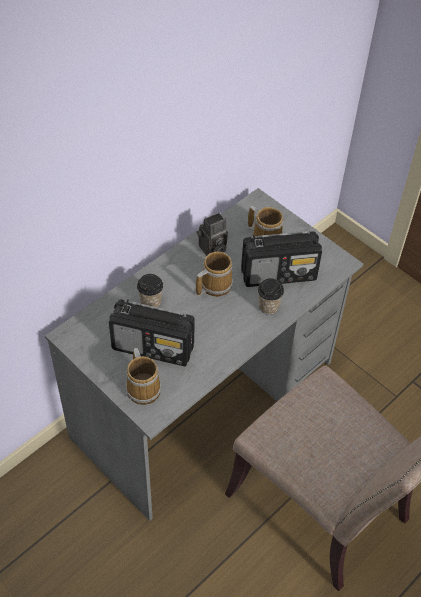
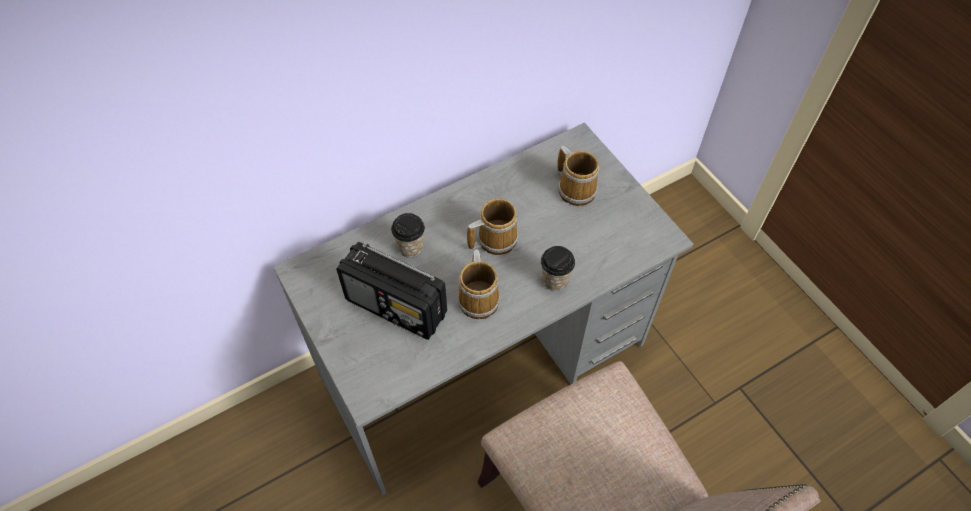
camera: 15 degrees right, 5 degrees up
mug [126,348,161,405] -> mug moved to [457,249,500,319]
camera [197,213,228,256] -> none
radio [241,231,322,287] -> none

